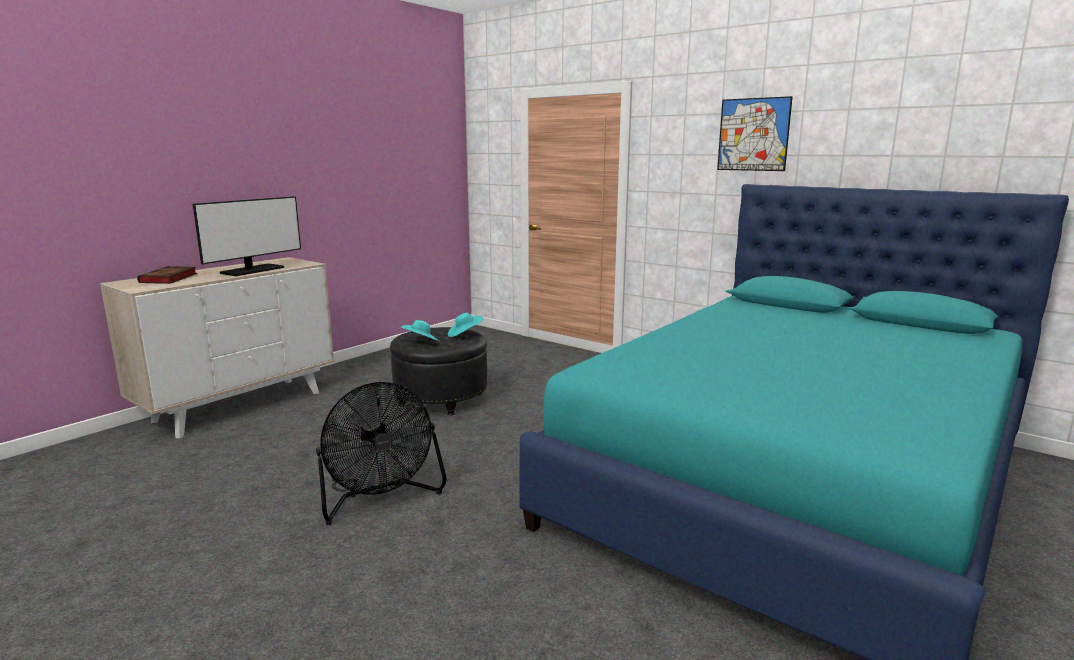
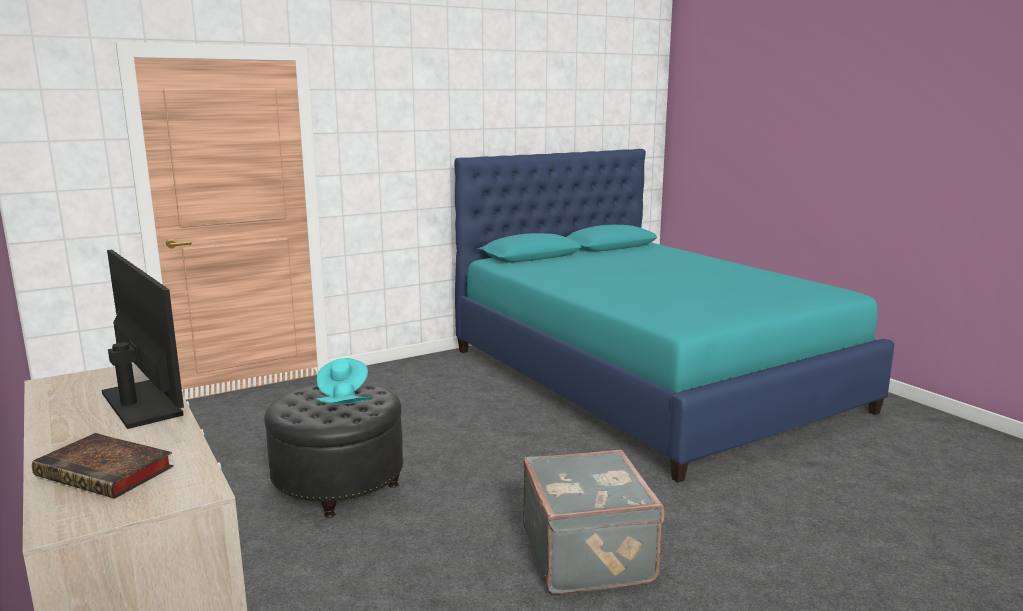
camera: 70 degrees left, 0 degrees up
black fan [316,382,446,525] -> grey suitcase [523,449,664,594]
picture [717,96,793,171] -> none

